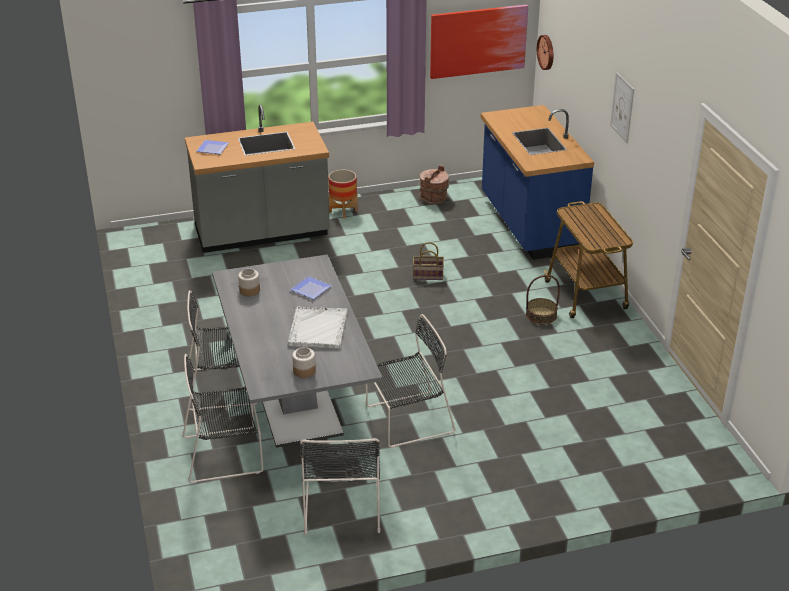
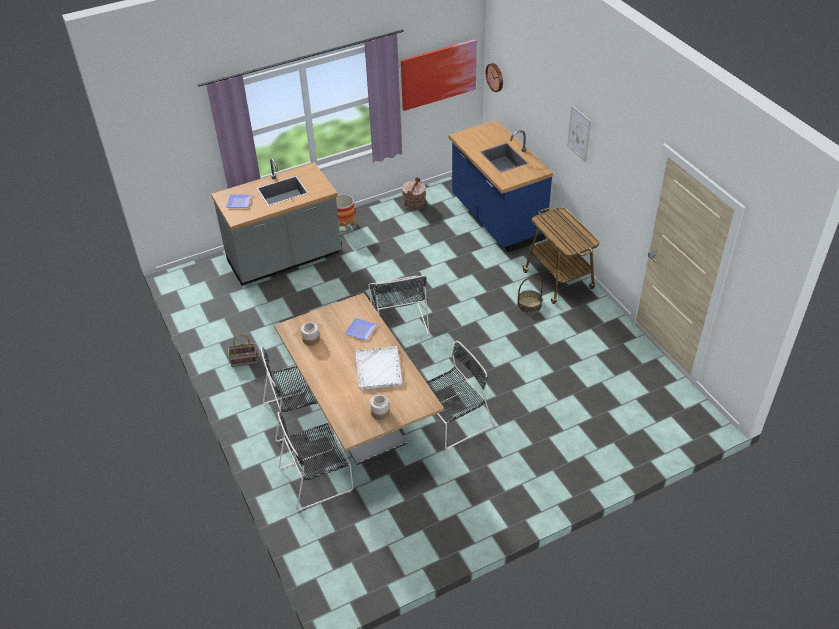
camera: 10 degrees left, 10 degrees up
grey dining table [212,254,382,448] -> brown dining table [274,293,444,465]
black chair [300,438,380,535] -> black chair moved to [368,275,430,335]
basket [413,242,444,280] -> basket moved to [228,334,257,367]

